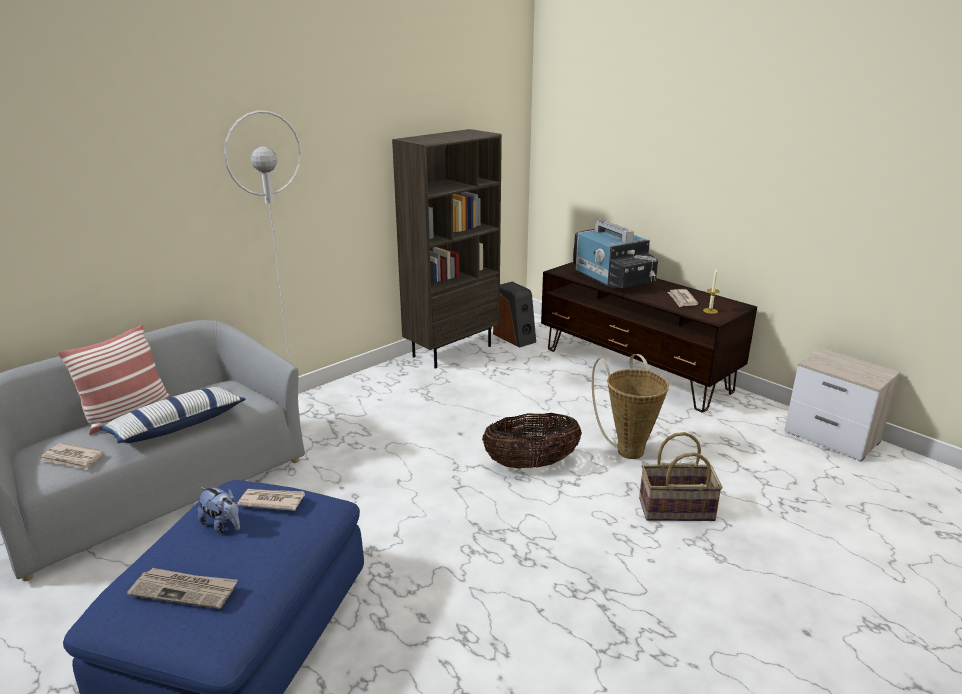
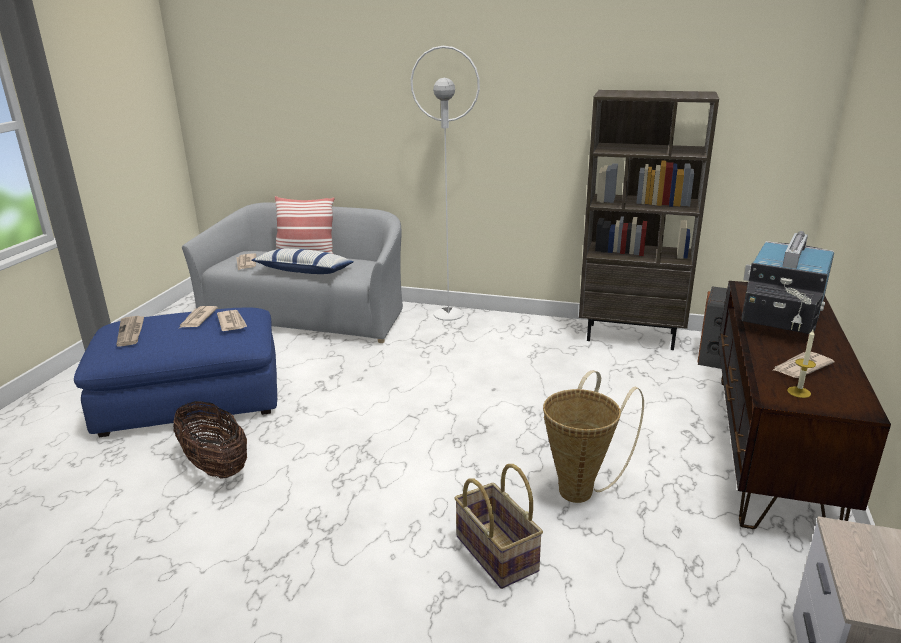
camera: 60 degrees right, 0 degrees up
plush toy [198,487,240,534] -> newspaper [179,306,218,328]
basket [482,413,582,469] -> basket moved to [173,401,247,478]

